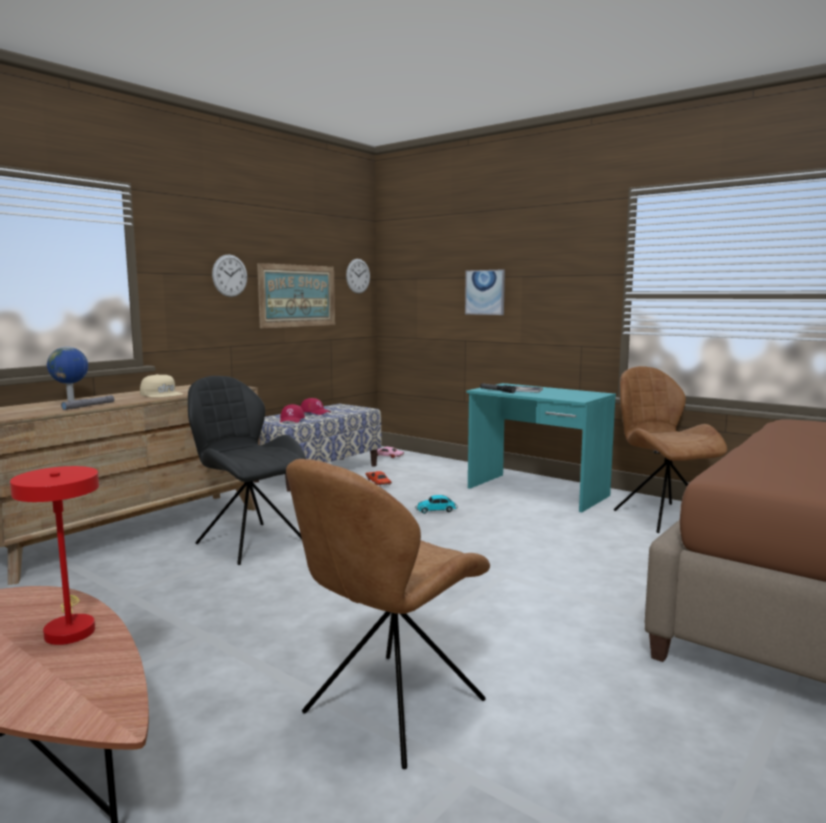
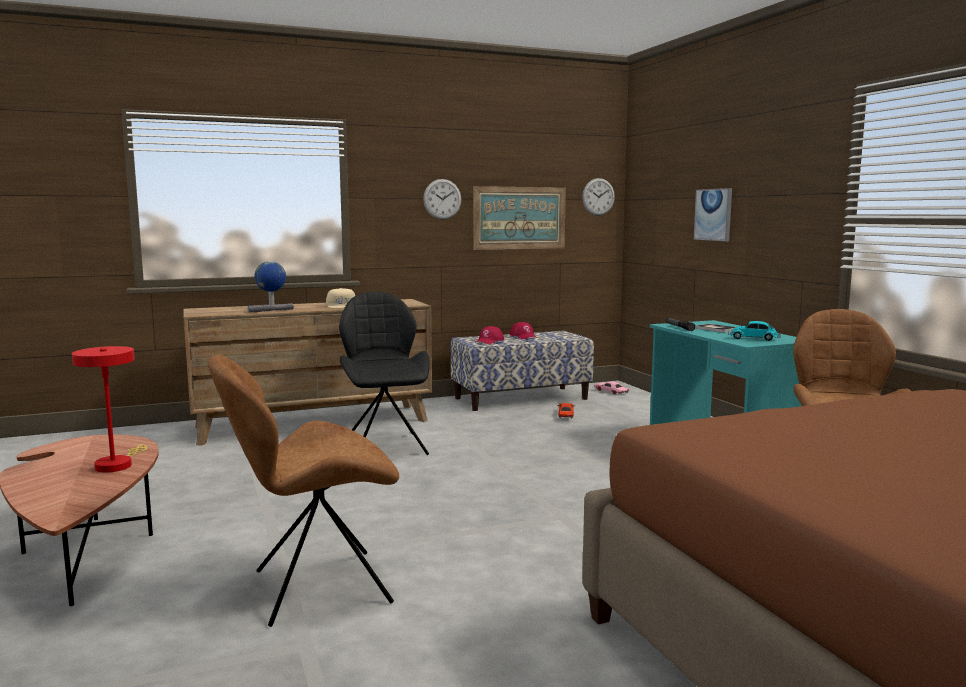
camera: 30 degrees right, 0 degrees up
toy car [415,495,458,514] -> toy car moved to [728,321,781,341]

